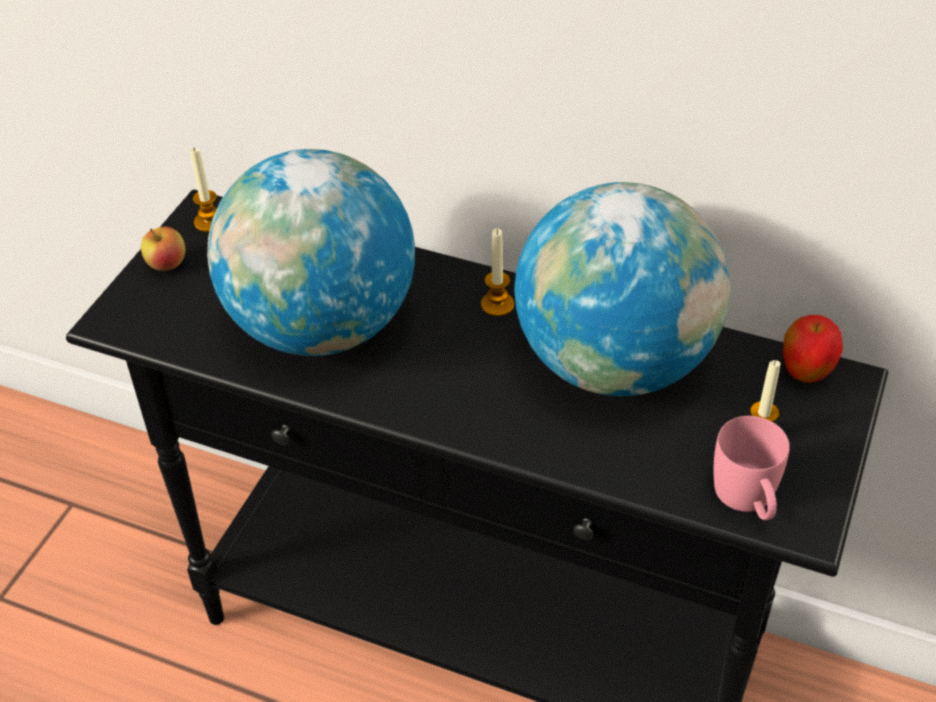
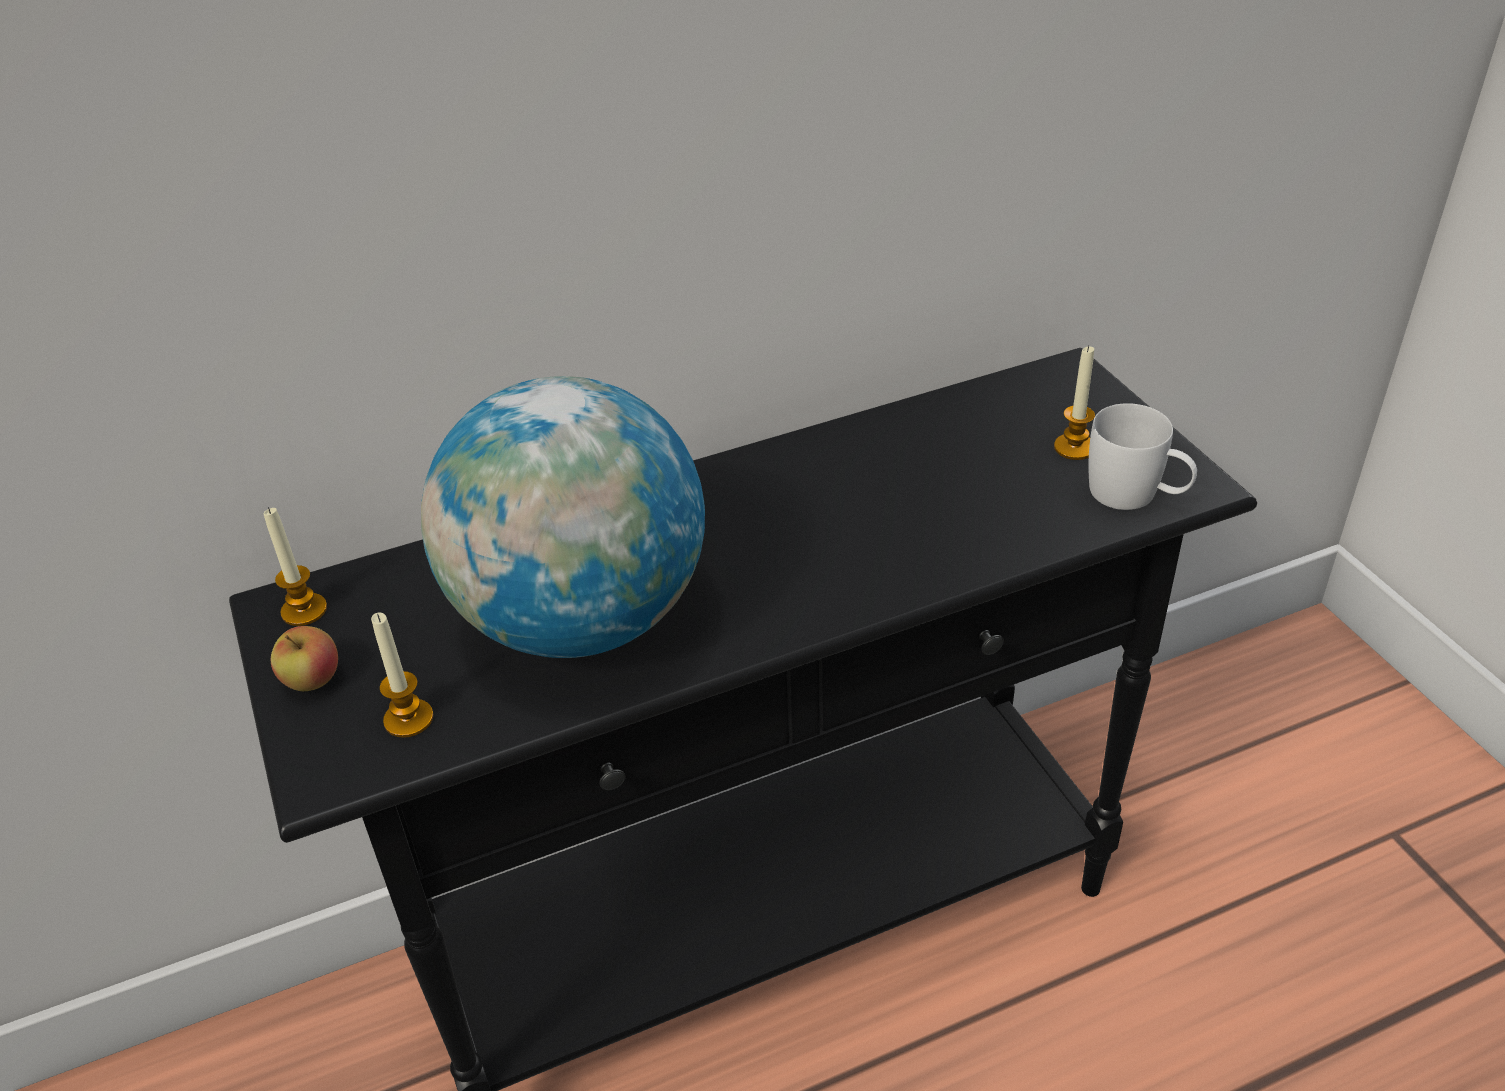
camera: 45 degrees left, 5 degrees down
candle [481,228,514,317] -> candle moved to [371,613,433,738]
globe [515,182,730,396] -> none
pink mug [714,416,790,520] -> white mug [1089,403,1197,510]
apple [783,315,843,383] -> none

